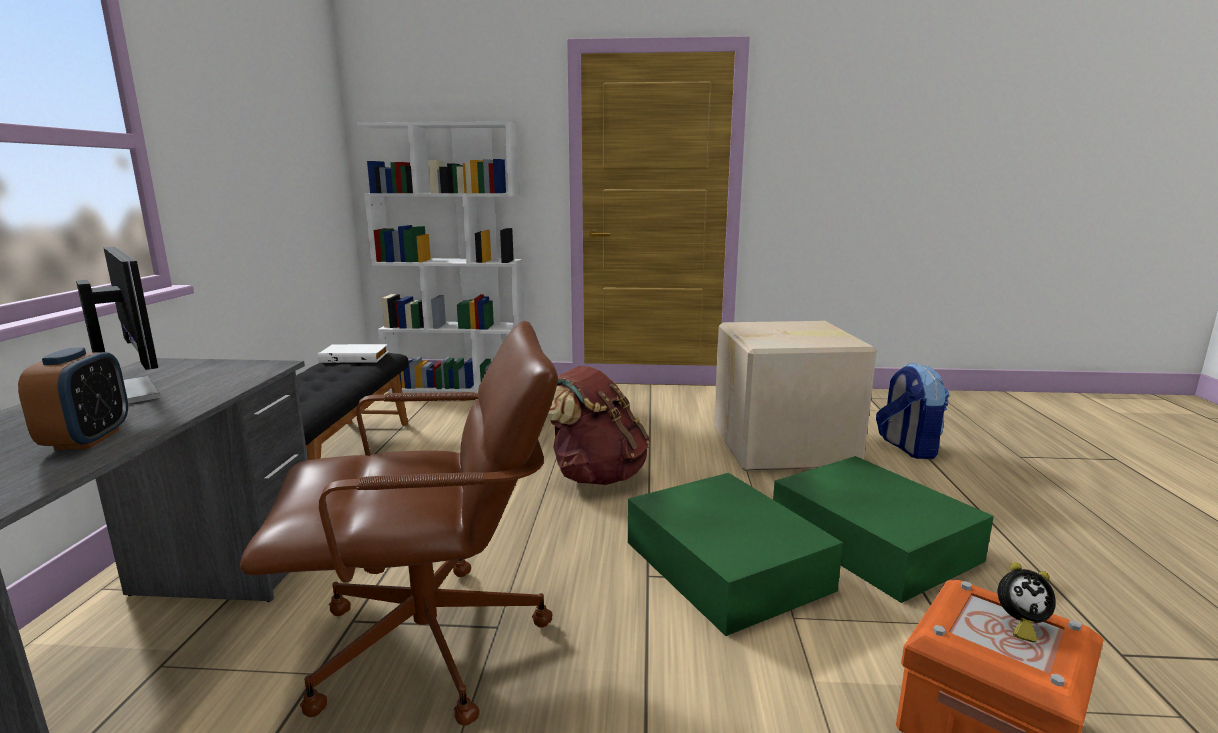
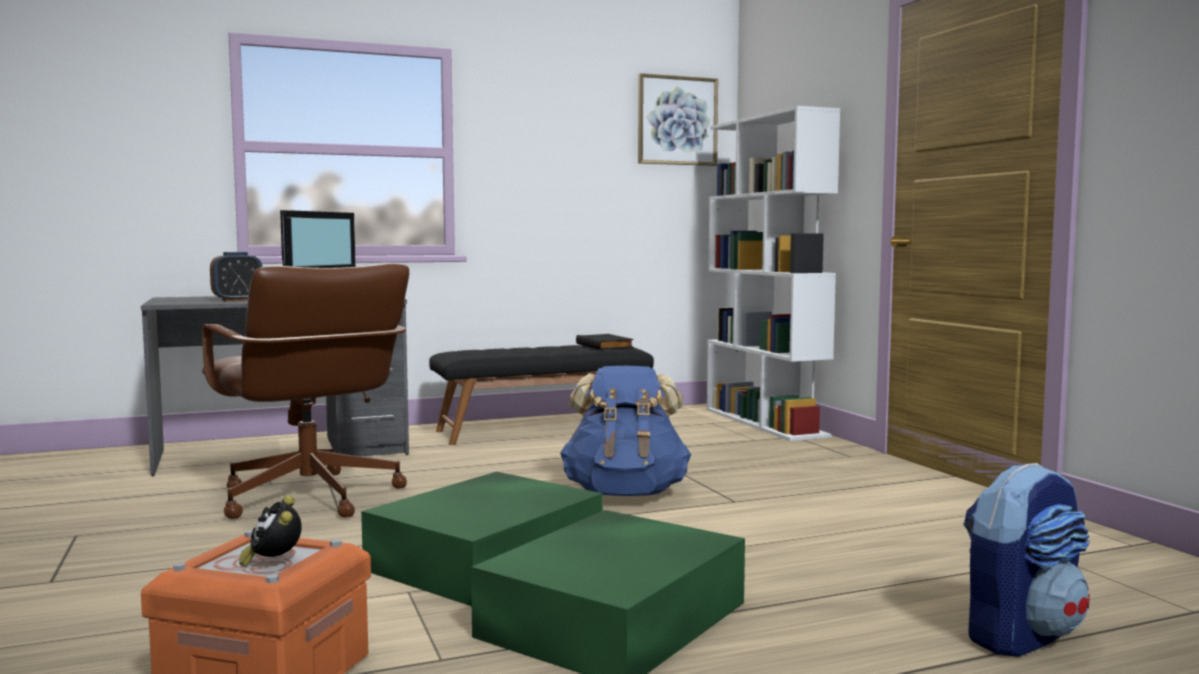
camera: 65 degrees right, 10 degrees down
white book [318,344,388,363] -> black book [576,334,633,350]
brown backpack [547,366,650,485] -> blue backpack [560,366,691,496]
cardboard box [714,321,877,471] -> none
none -> picture [638,73,718,166]

